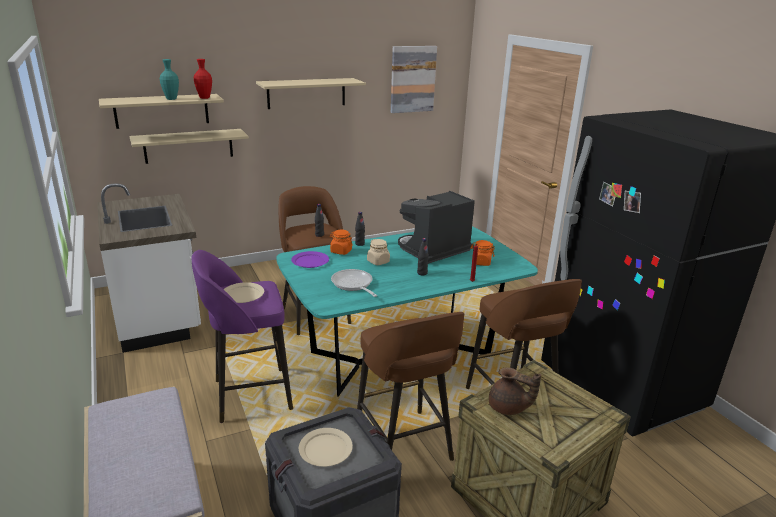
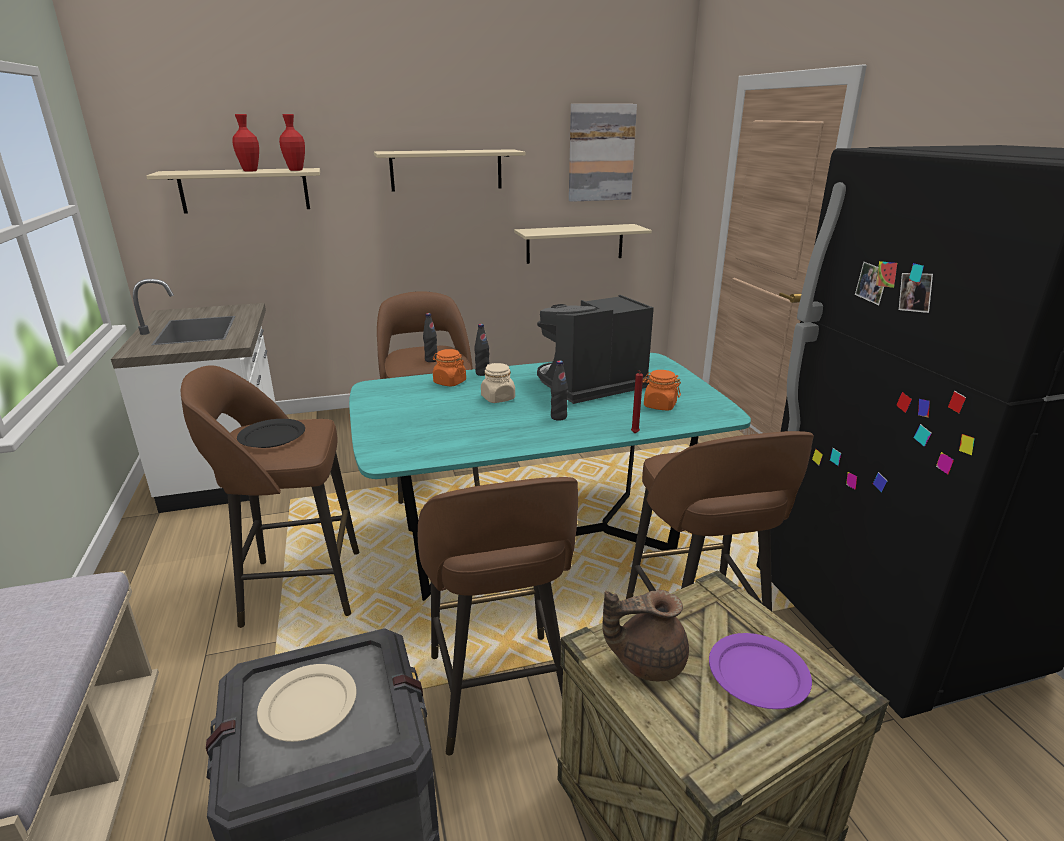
camera: 10 degrees right, 0 degrees up
beige shelf [130,129,249,164] -> beige shelf moved to [514,224,652,264]
turquoise vase [160,59,179,100] -> red vase [232,114,259,172]
purple stool [191,250,293,423] -> brown stool [181,365,359,628]
beige plate [223,282,264,303] -> black plate [237,419,305,448]
purple plate [291,251,329,268] -> purple plate moved to [709,633,812,709]
frying pan [331,269,377,297] -> none
brown teapot [489,367,541,415] -> brown teapot turned 135 degrees clockwise [602,590,689,681]

